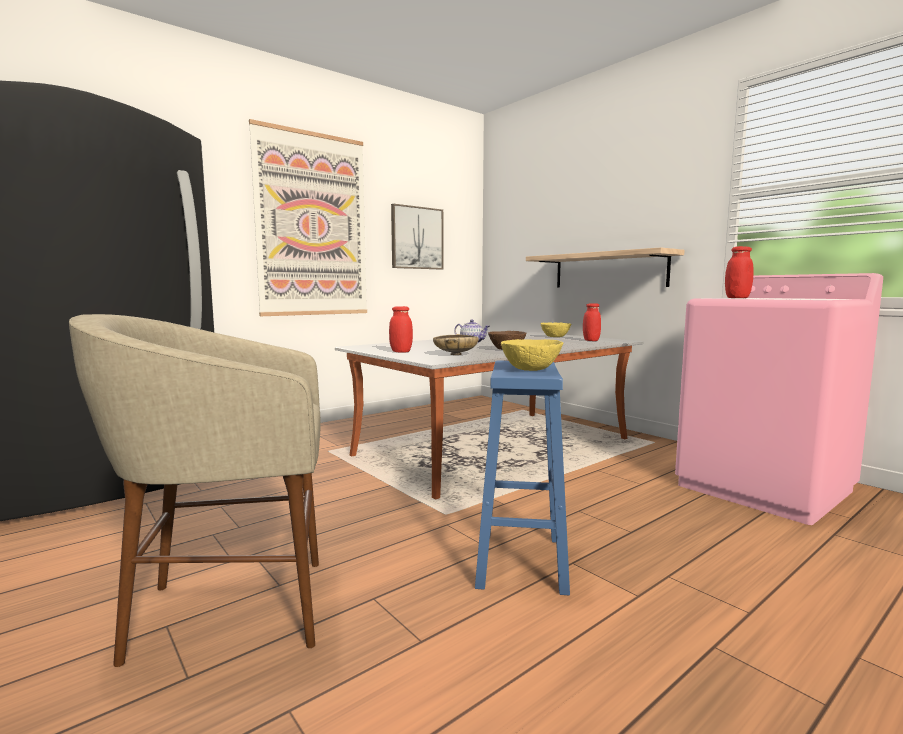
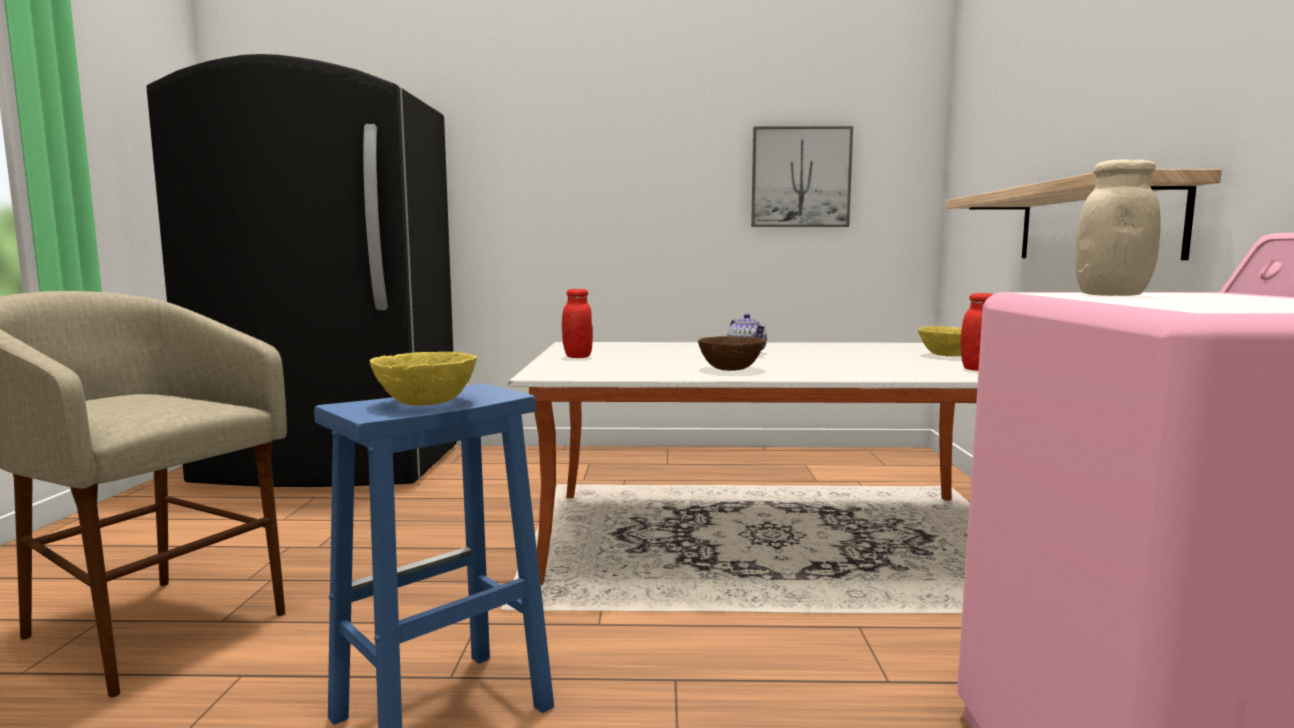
camera: 40 degrees right, 0 degrees up
picture [249,119,367,316] -> none
beige bowl [433,334,479,355] -> none
red jar [725,246,754,298] -> beige jar [1075,159,1161,296]

